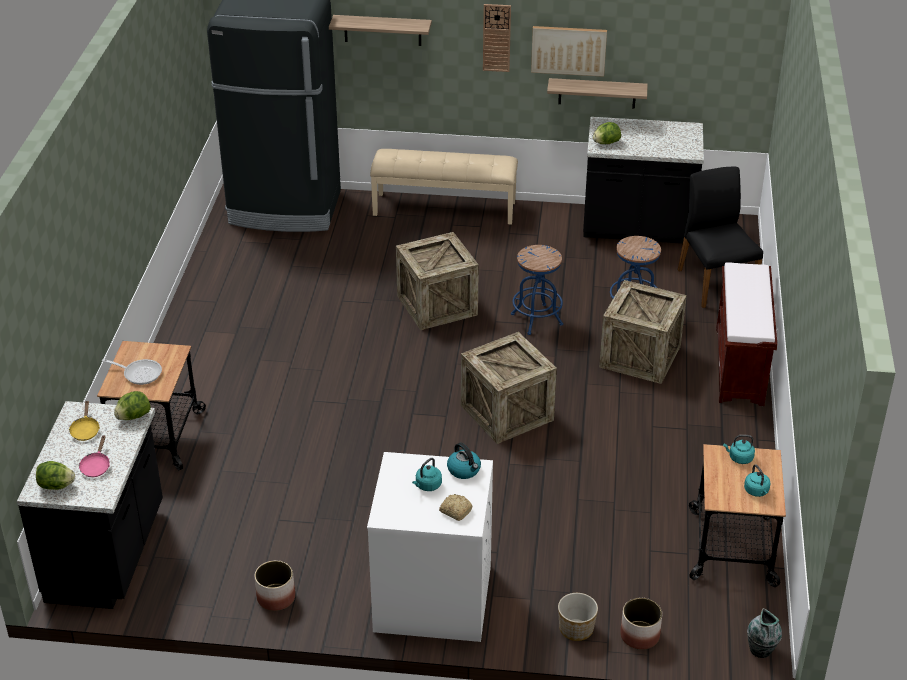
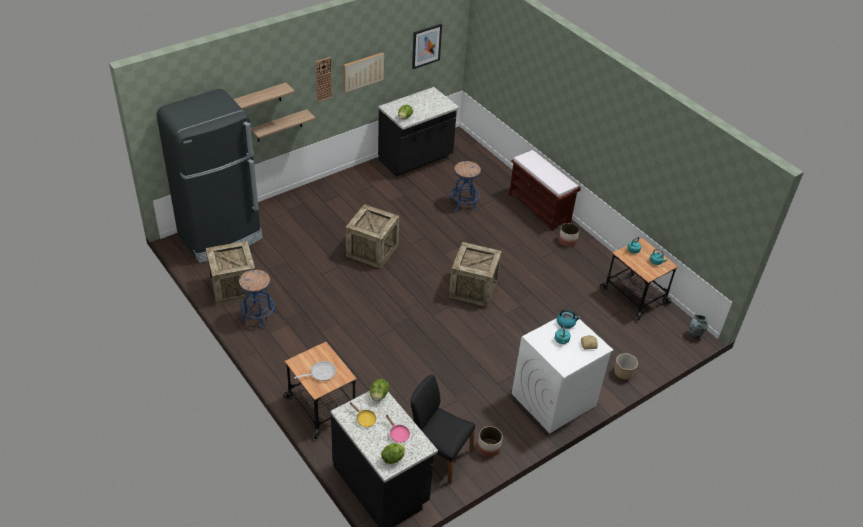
camera: 45 degrees left, 5 degrees up
beige bench [370,149,518,225] -> none
blue stool [511,245,563,335] -> blue stool moved to [239,270,276,329]
shelf [547,78,648,109] -> shelf moved to [251,109,316,142]
crate [599,280,687,384] -> crate moved to [206,241,257,306]
planter [620,598,662,650] -> planter moved to [559,223,580,247]
black chair [678,166,763,308] -> black chair moved to [410,374,475,484]
none -> picture [412,24,442,69]

